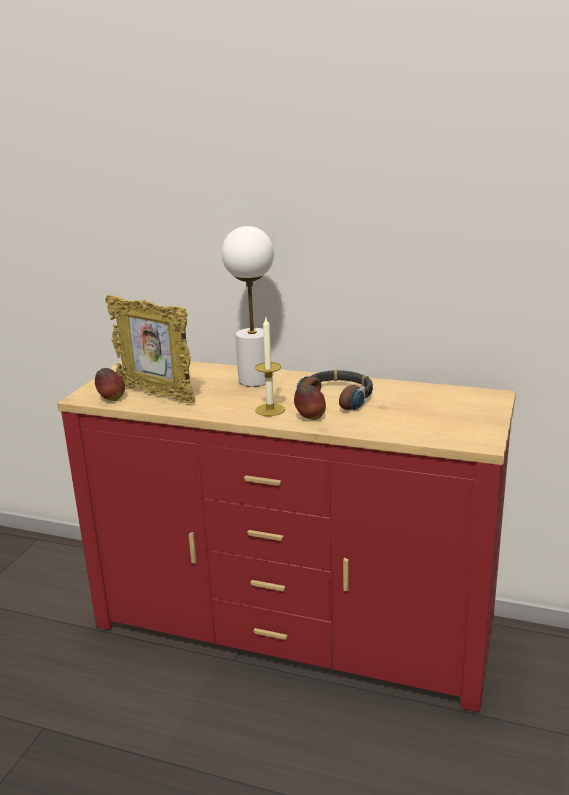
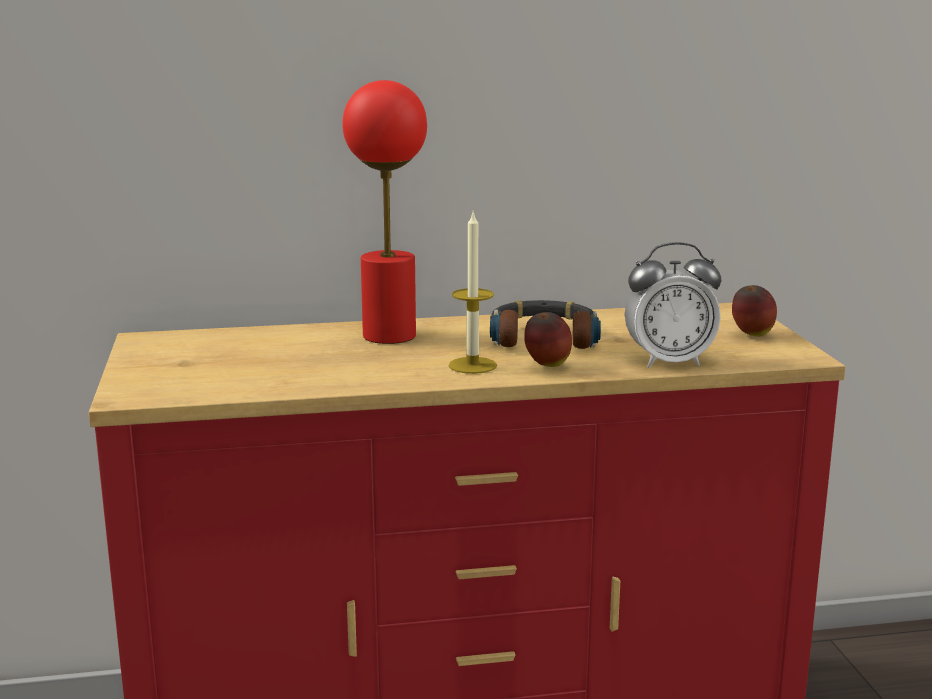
camera: 30 degrees left, 5 degrees down
apple [95,368,125,401] -> apple moved to [732,285,777,336]
picture frame [105,295,195,404] -> none
white table lamp [222,226,274,387] -> red table lamp [343,80,427,344]
none -> alarm clock [625,242,721,368]

